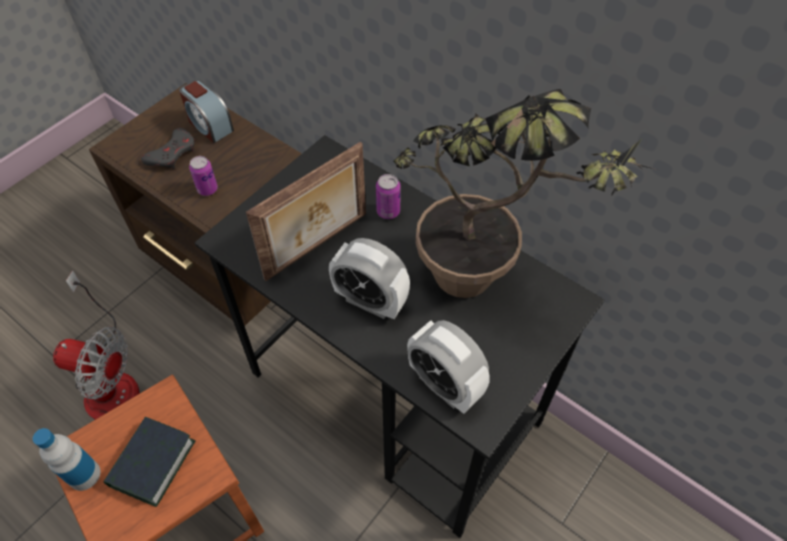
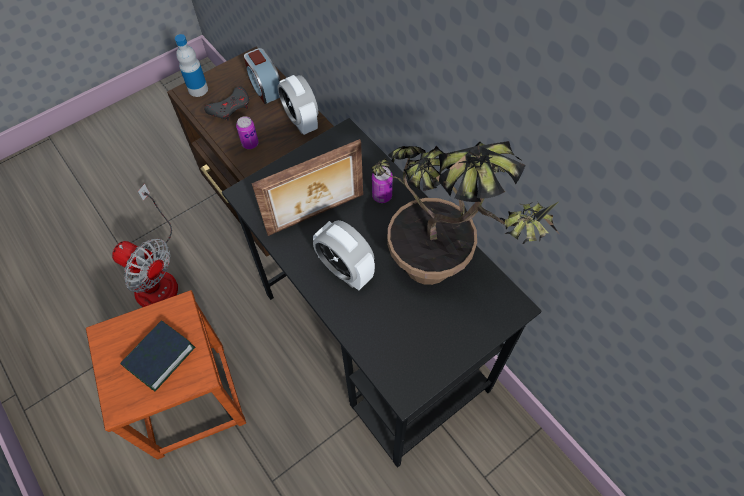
camera: 15 degrees right, 5 degrees up
bottle [33,428,101,491] -> bottle moved to [175,34,208,97]
alarm clock [407,320,490,414] -> alarm clock moved to [278,75,318,135]

